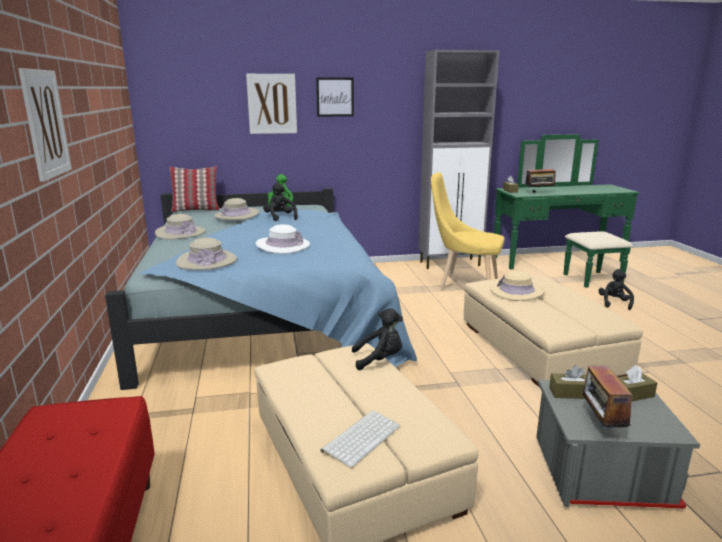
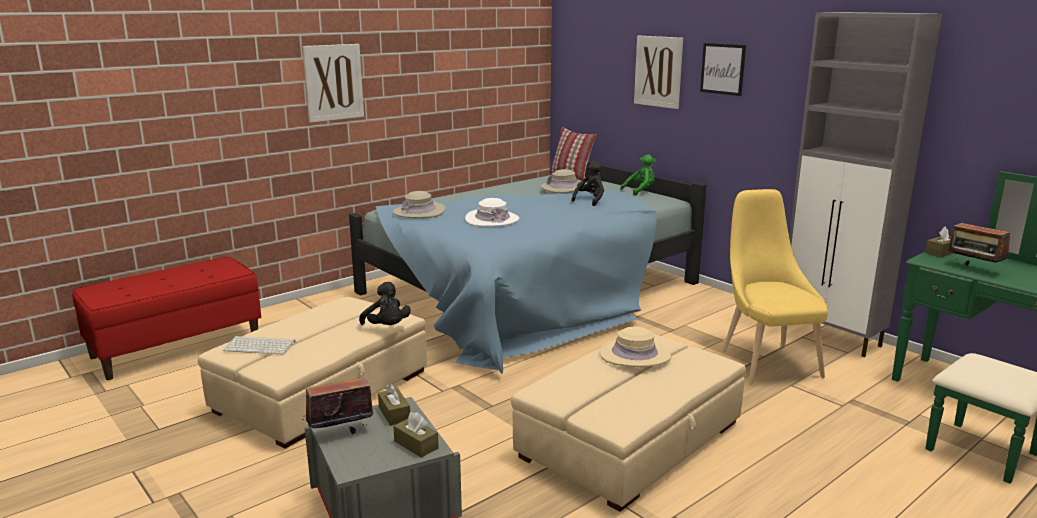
camera: 60 degrees right, 0 degrees up
beige hat [155,214,206,240] -> none
black plush toy [599,269,634,310] -> none

